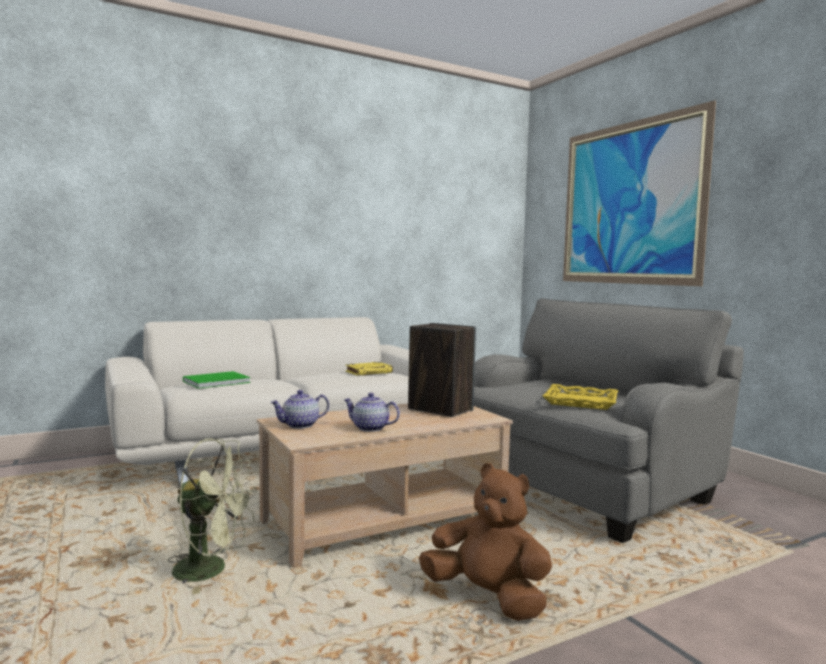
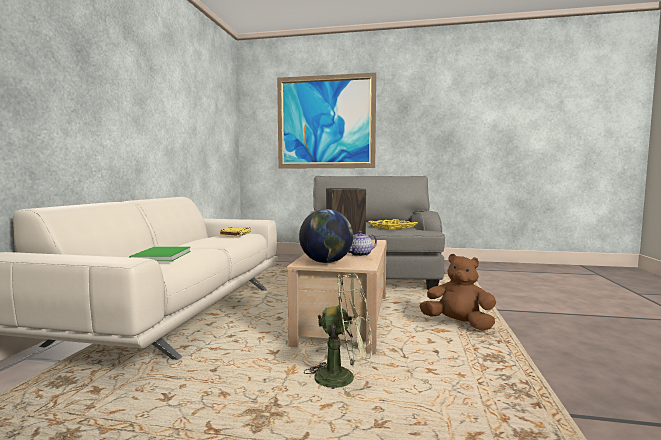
camera: 50 degrees left, 0 degrees up
green fan [167,438,257,594] -> green fan turned 45 degrees clockwise [304,274,372,397]
teapot [270,390,329,429] -> globe [299,209,353,263]
brown plush toy [419,463,552,621] -> brown plush toy turned 45 degrees clockwise [419,254,496,330]

